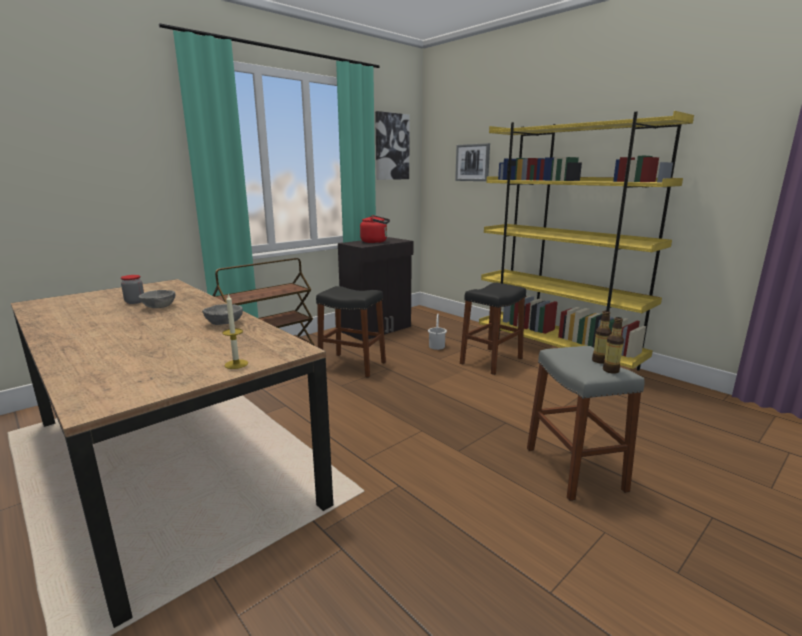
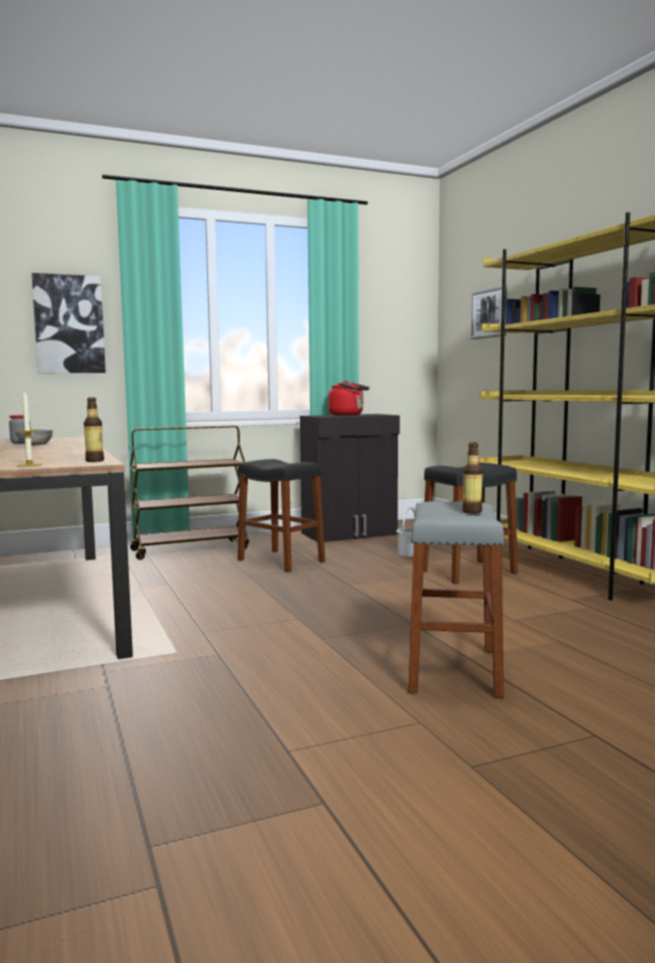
camera: 20 degrees right, 10 degrees down
grey bowl [202,304,243,325] -> none
picture [375,111,410,180] -> picture moved to [32,273,106,373]
bottle [603,317,624,374] -> bottle moved to [84,397,104,462]

